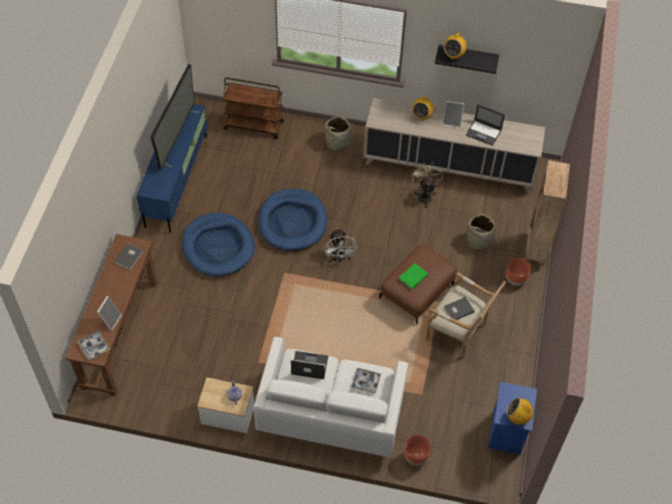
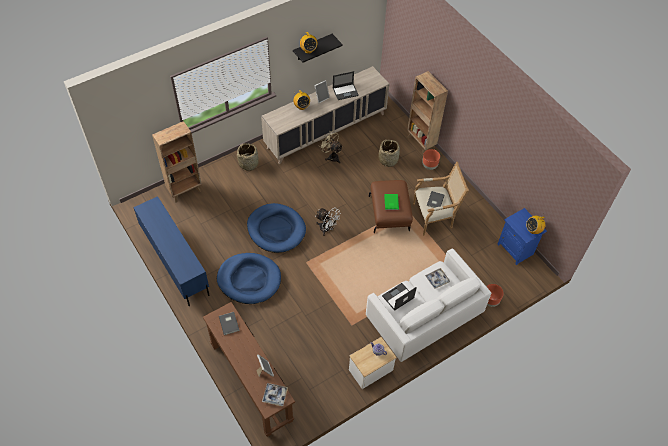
camera: 45 degrees left, 0 degrees up
television [150,64,199,170] -> none
brown cart [222,77,284,139] -> brown bookcase [152,121,202,203]

